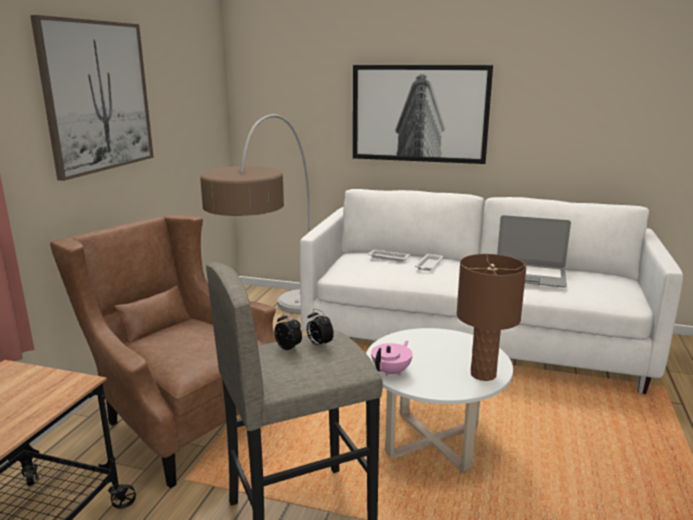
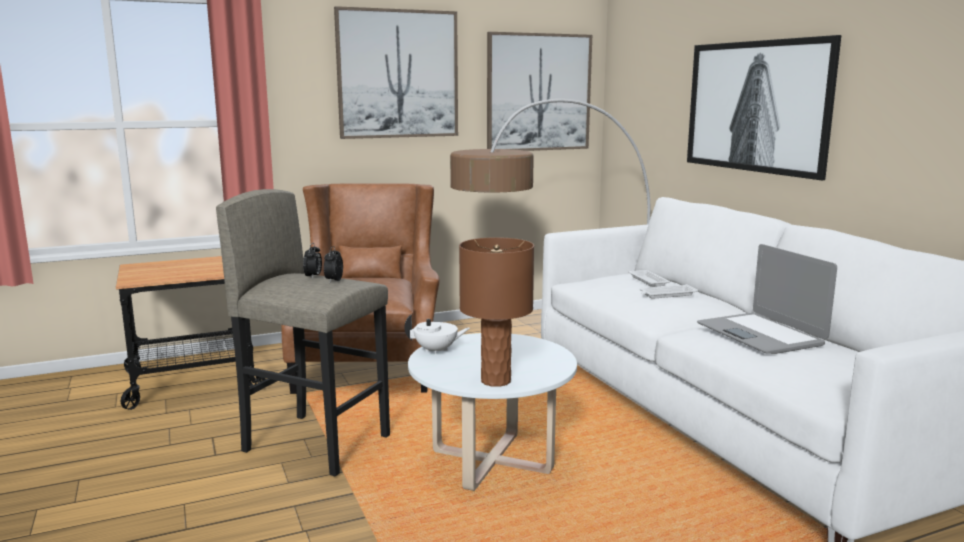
camera: 50 degrees right, 5 degrees down
pink teapot [371,341,413,376] -> white teapot [404,314,470,355]
none -> picture [487,32,592,151]

